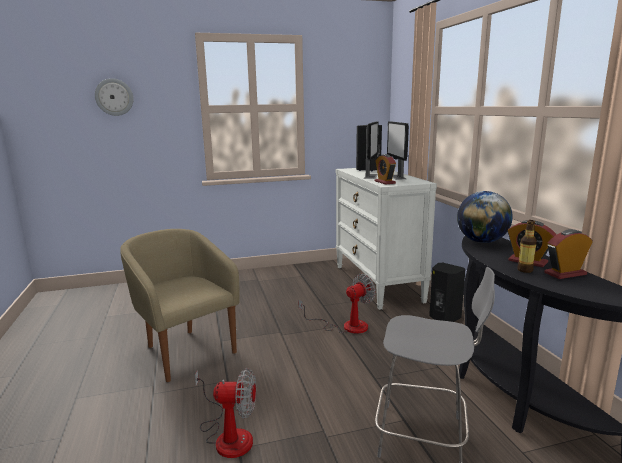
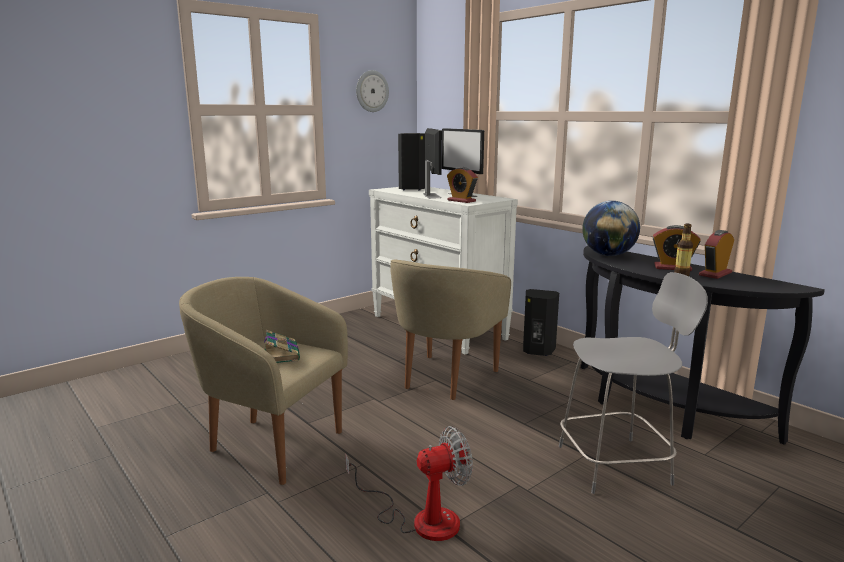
camera: 25 degrees left, 0 degrees up
wall clock [95,78,134,116] -> wall clock moved to [356,70,389,112]
fan [298,274,376,334] -> beige armchair [390,259,511,400]
none -> book [264,330,300,363]

